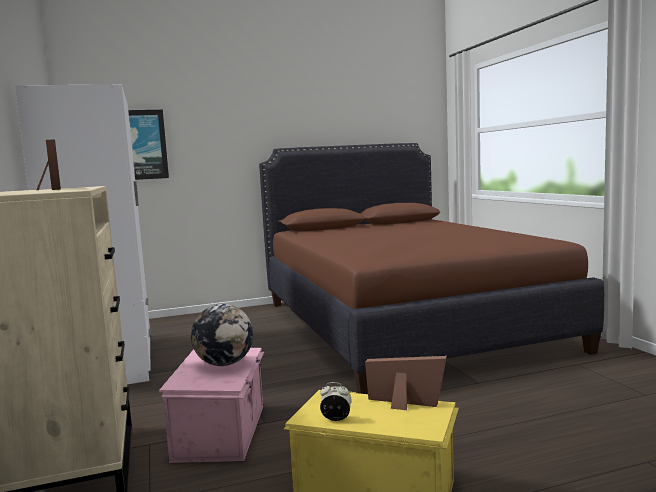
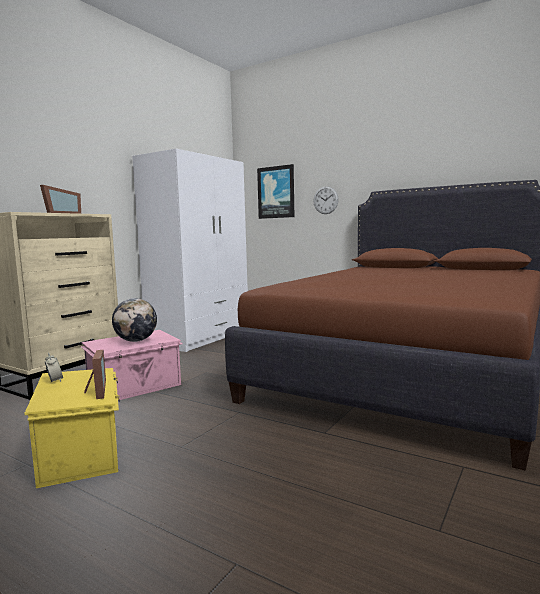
camera: 50 degrees right, 0 degrees up
none -> wall clock [314,186,339,214]

